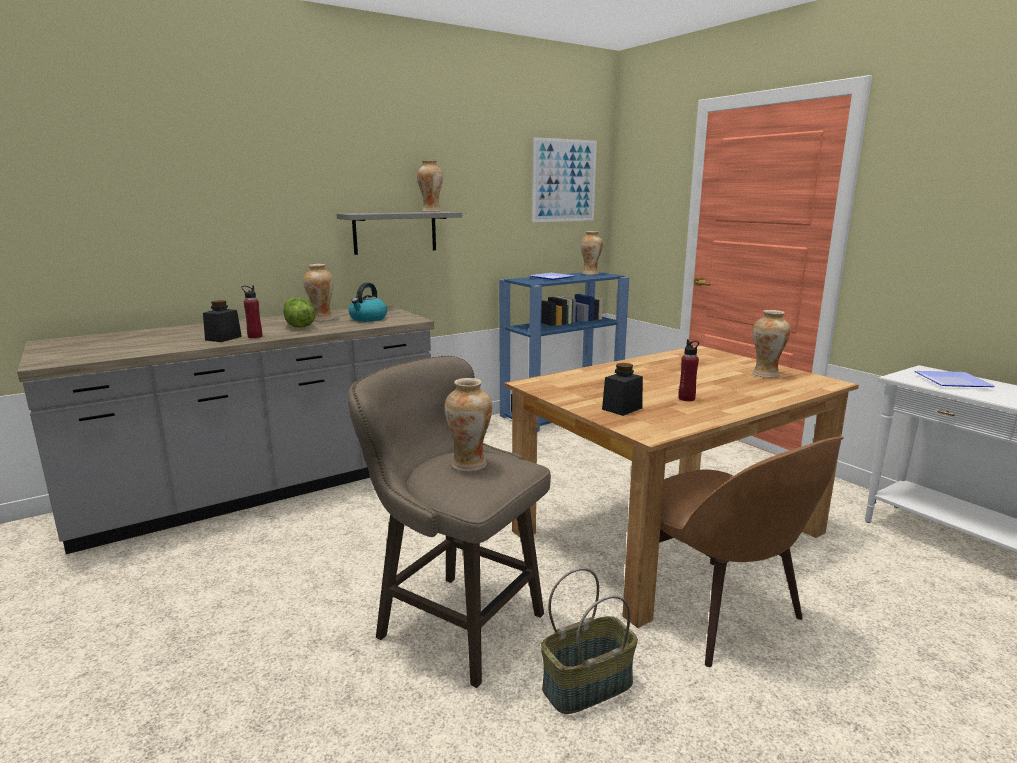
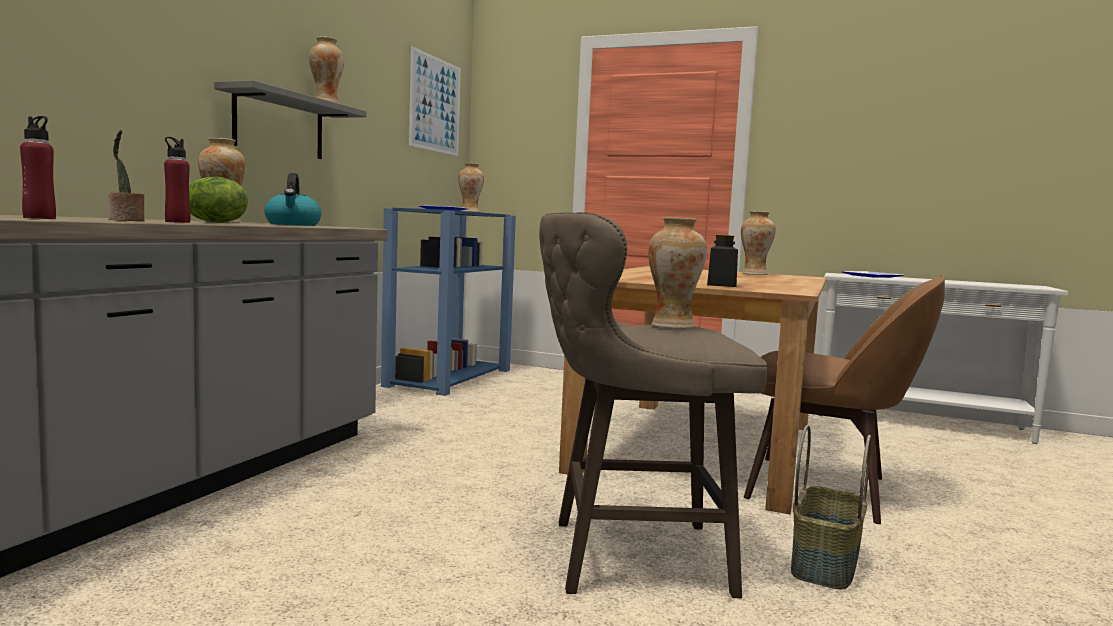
camera: 35 degrees left, 10 degrees down
black jar [203,300,242,342] -> potted plant [108,130,144,221]
red bottle [678,339,699,401] -> red bottle moved to [20,116,56,219]

